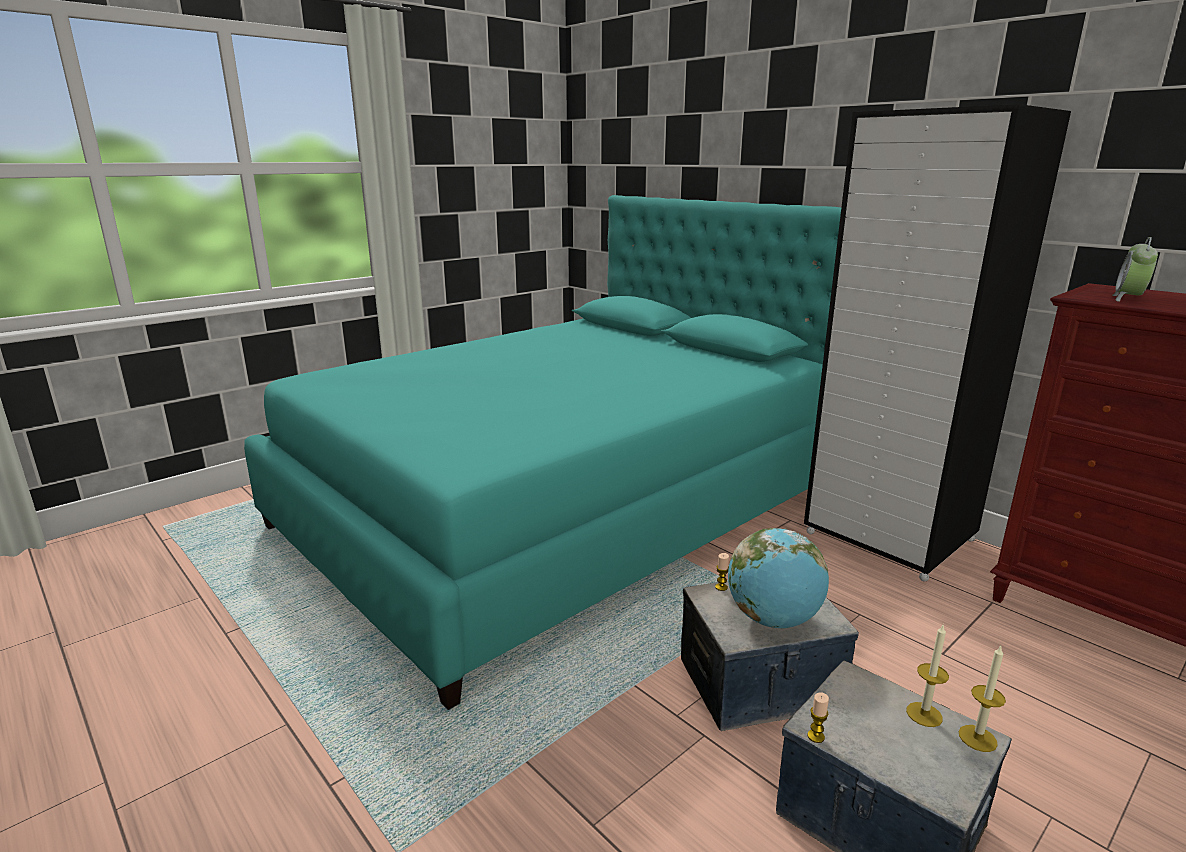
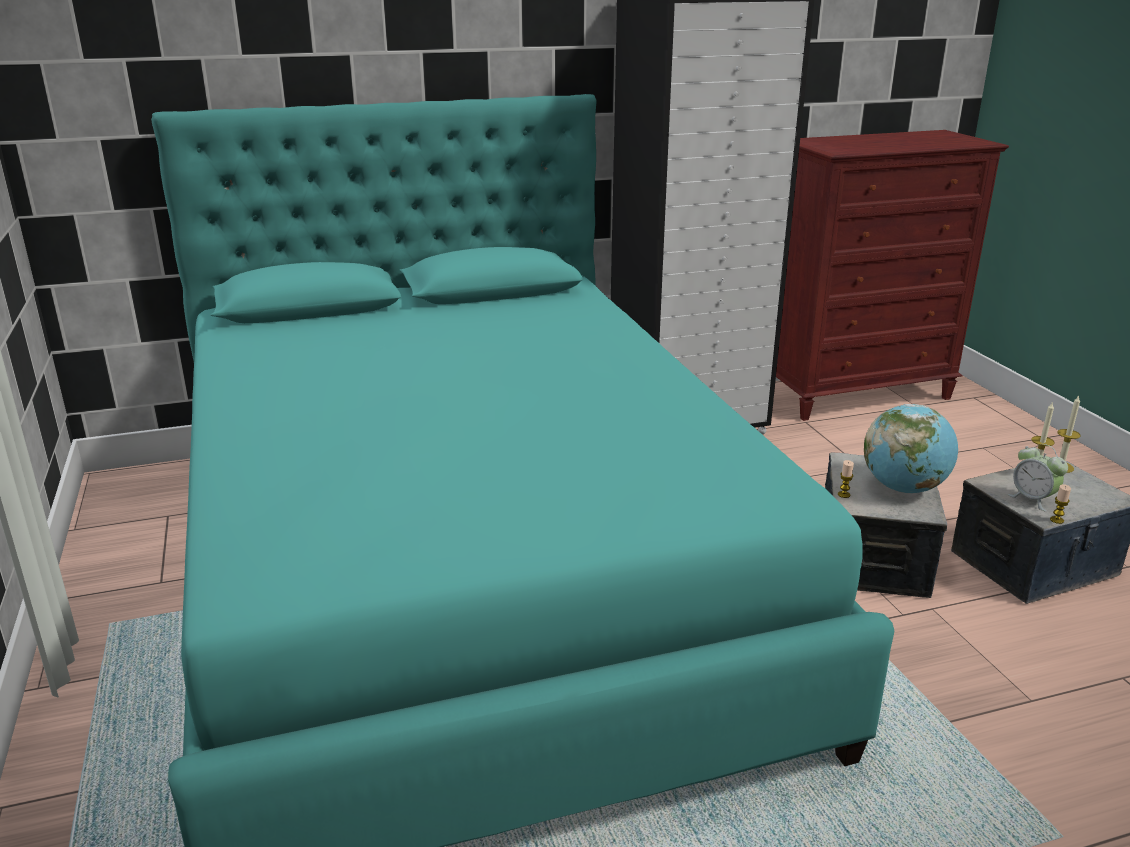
camera: 65 degrees left, 5 degrees up
alarm clock [1113,237,1158,302] -> alarm clock moved to [1008,444,1068,512]

